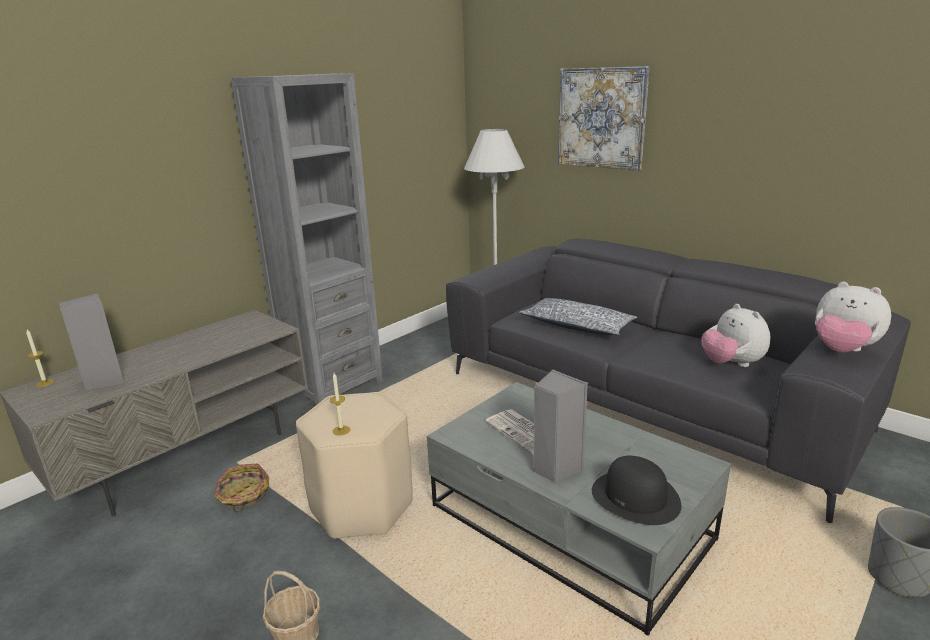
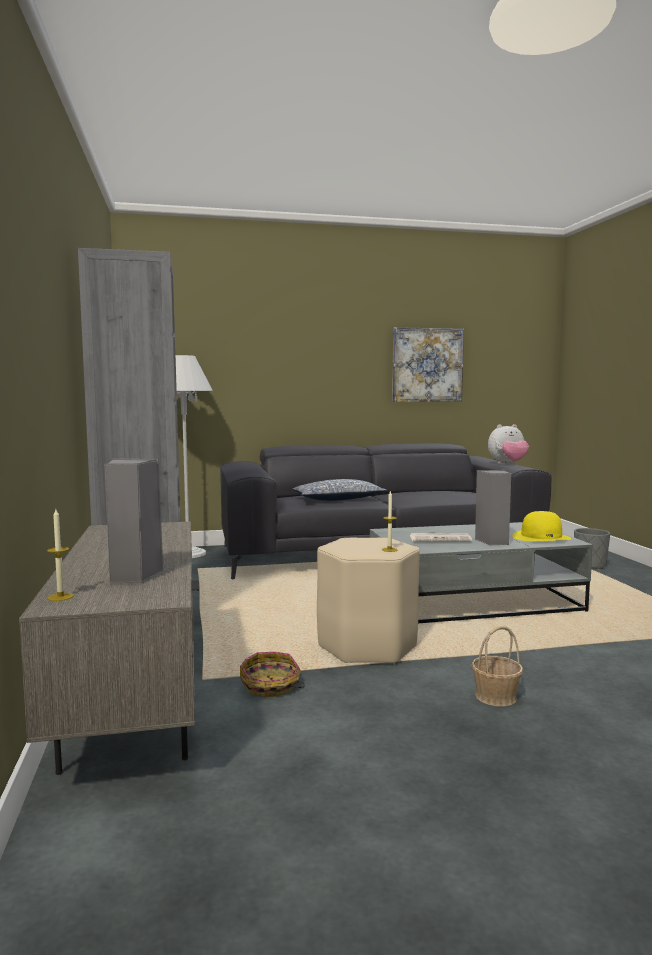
camera: 55 degrees left, 15 degrees down
picture [558,66,650,171] -> picture moved to [392,327,464,402]
black hat [592,456,681,525] -> yellow hat [512,511,571,541]
plush toy [701,304,771,367] -> none

